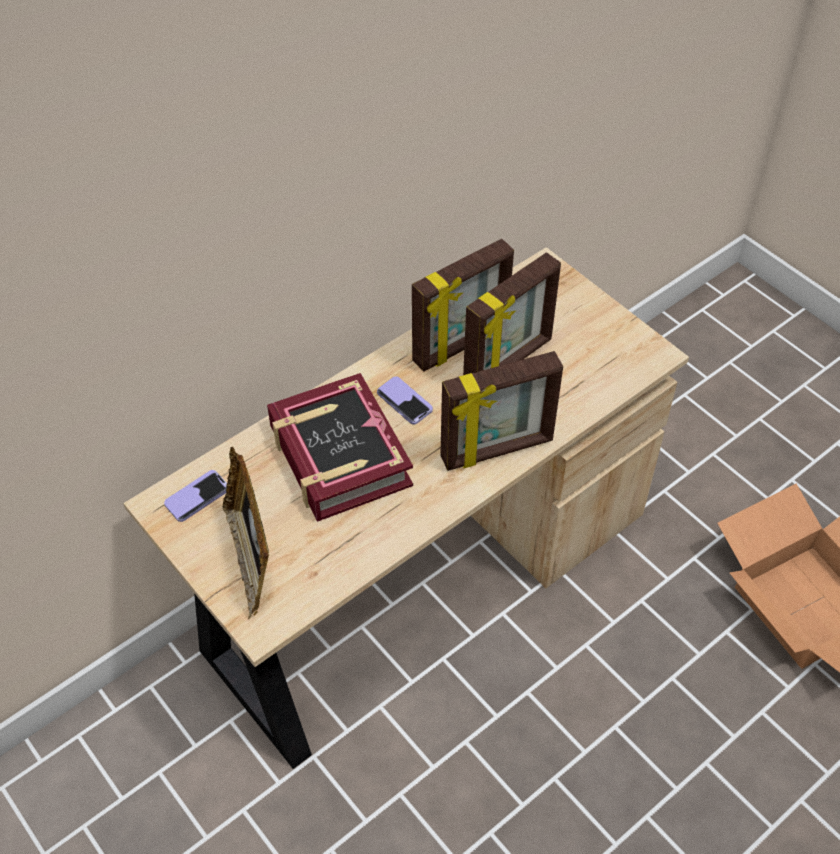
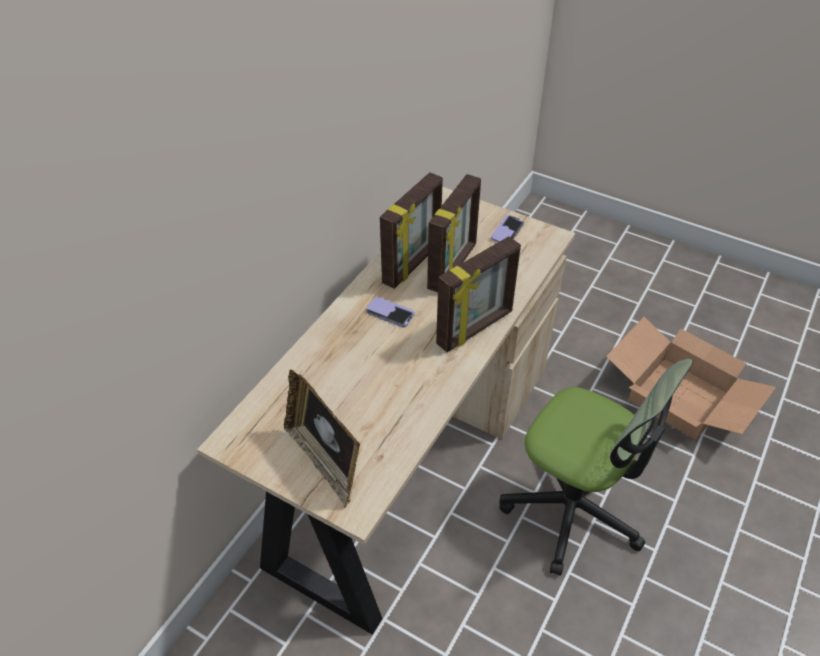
camera: 20 degrees left, 5 degrees down
phone [164,470,227,522] -> phone moved to [491,215,524,242]
book [267,373,413,522] -> none
none -> office chair [499,358,693,576]

